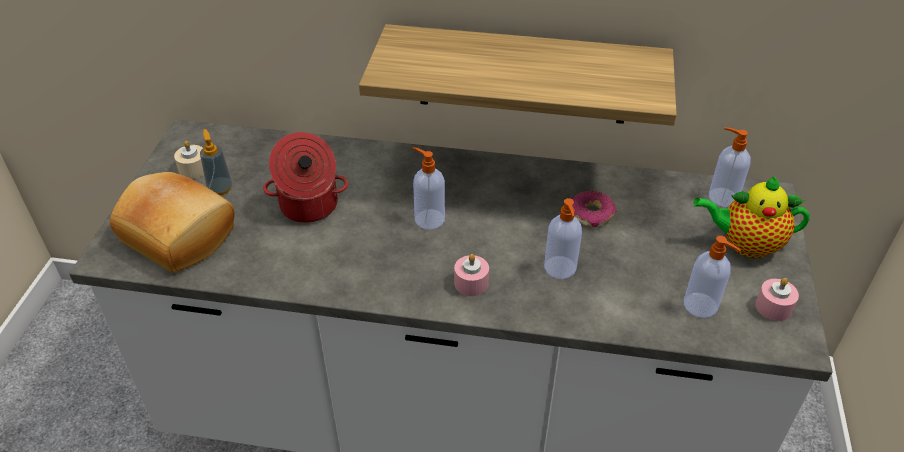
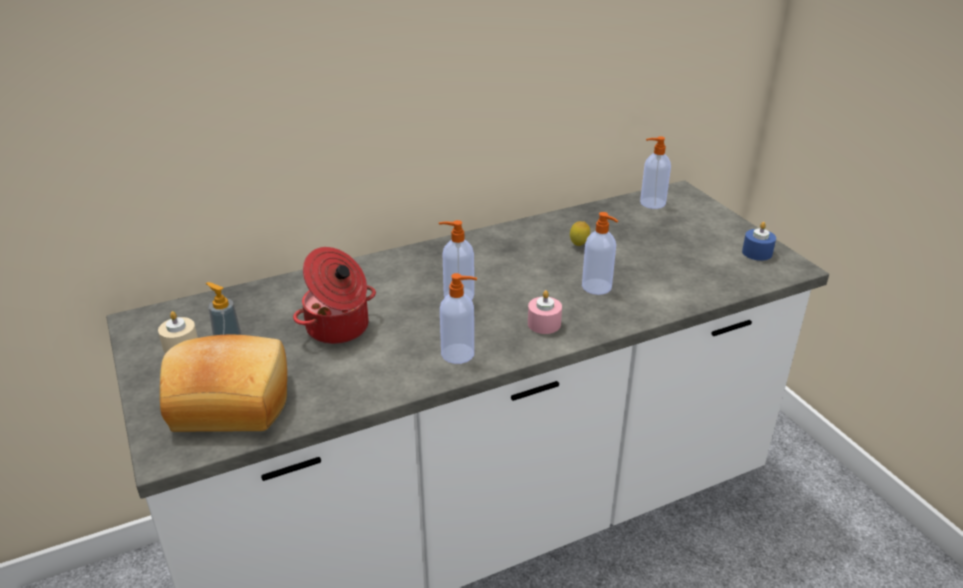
camera: 35 degrees left, 10 degrees down
shelf [359,24,677,126] -> none
donut [573,191,616,228] -> lemon [570,221,590,246]
soap dispenser [684,236,741,318] -> soap dispenser moved to [440,273,477,364]
teapot [693,176,810,258] -> none
pink candle [755,278,799,321] -> blue candle [742,222,776,261]

